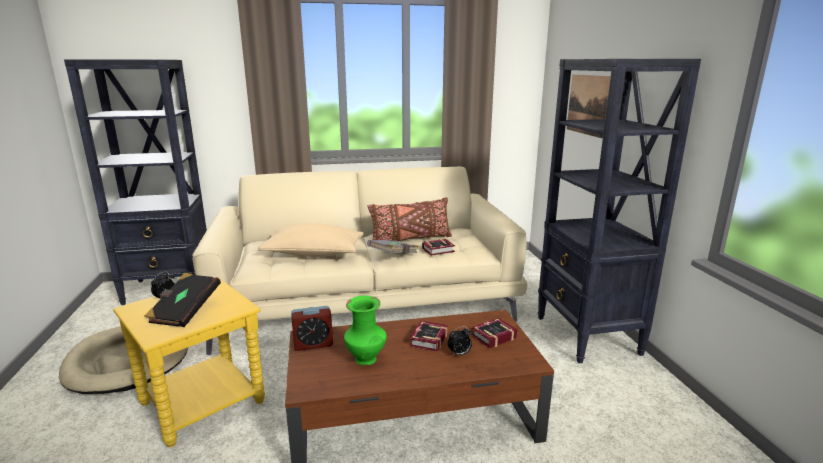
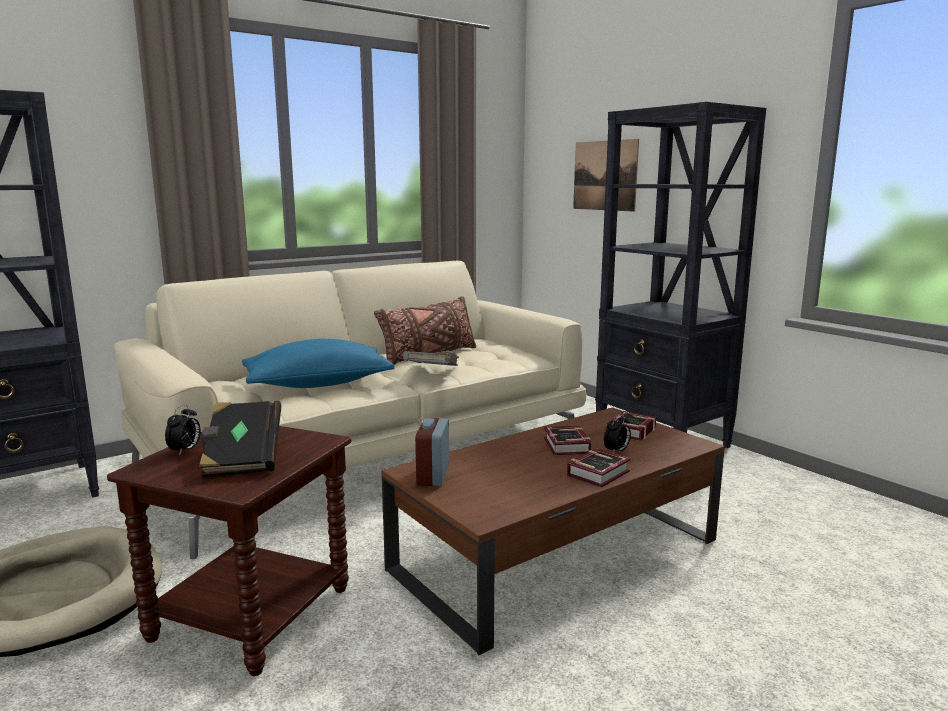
camera: 25 degrees left, 5 degrees down
yellow side table [114,278,265,447] -> brown side table [107,426,351,676]
beige pillow [258,223,363,257] -> blue pillow [242,339,394,388]
alarm clock [291,306,333,351] -> alarm clock turned 135 degrees clockwise [415,418,449,486]
green vase [344,296,387,365] -> none
book [422,239,455,256] -> book moved to [567,448,631,487]

